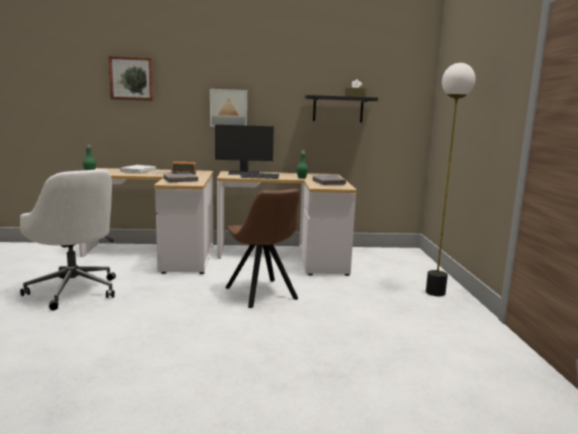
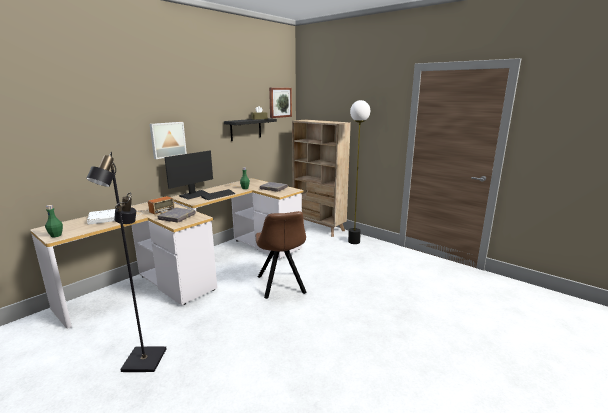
camera: 45 degrees left, 5 degrees up
white office chair [20,169,116,310] -> black floor lamp [86,152,166,372]
picture [108,56,153,101] -> picture moved to [269,87,292,118]
brown chair [225,189,300,308] -> brown chair turned 60 degrees clockwise [256,211,306,299]
none -> beige bookcase [292,120,351,237]

